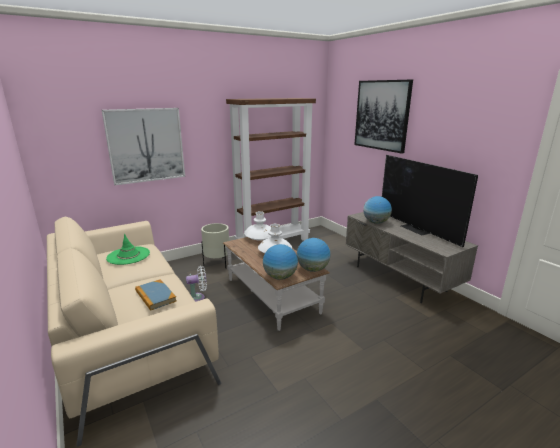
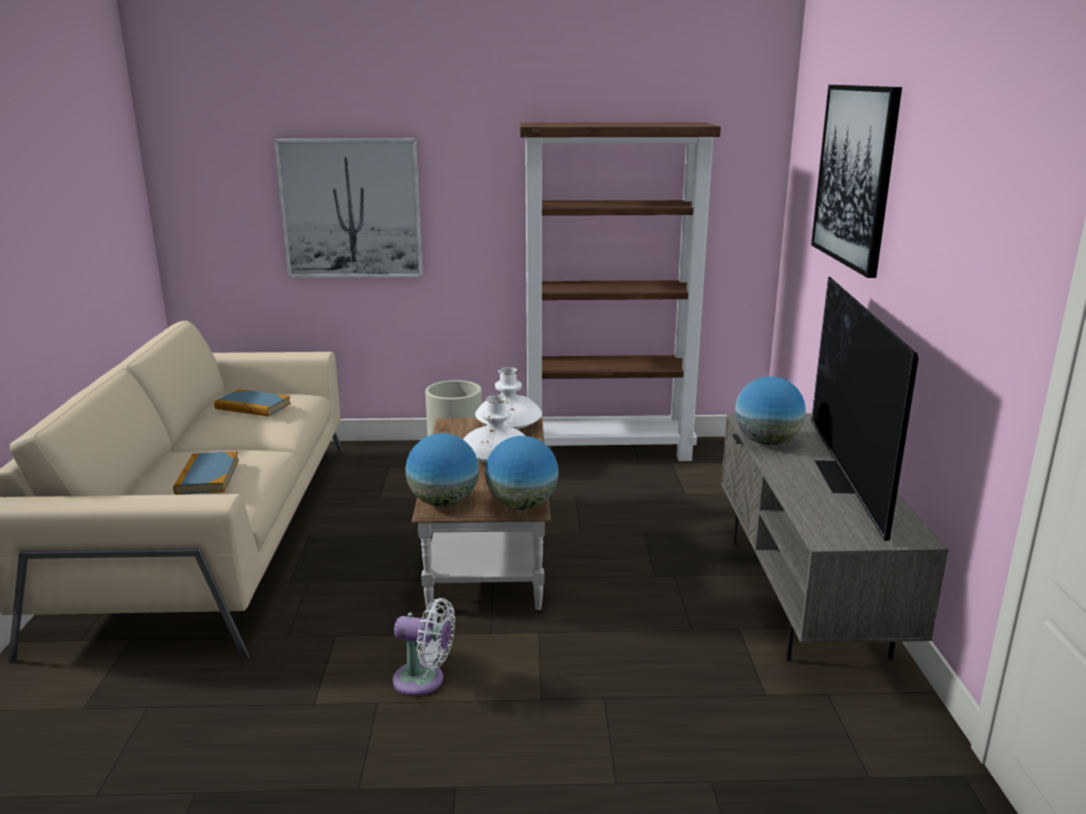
camera: 30 degrees right, 0 degrees up
green hat [106,234,150,265] -> book [214,389,291,417]
white fan [186,266,207,302] -> white fan moved to [393,598,455,696]

